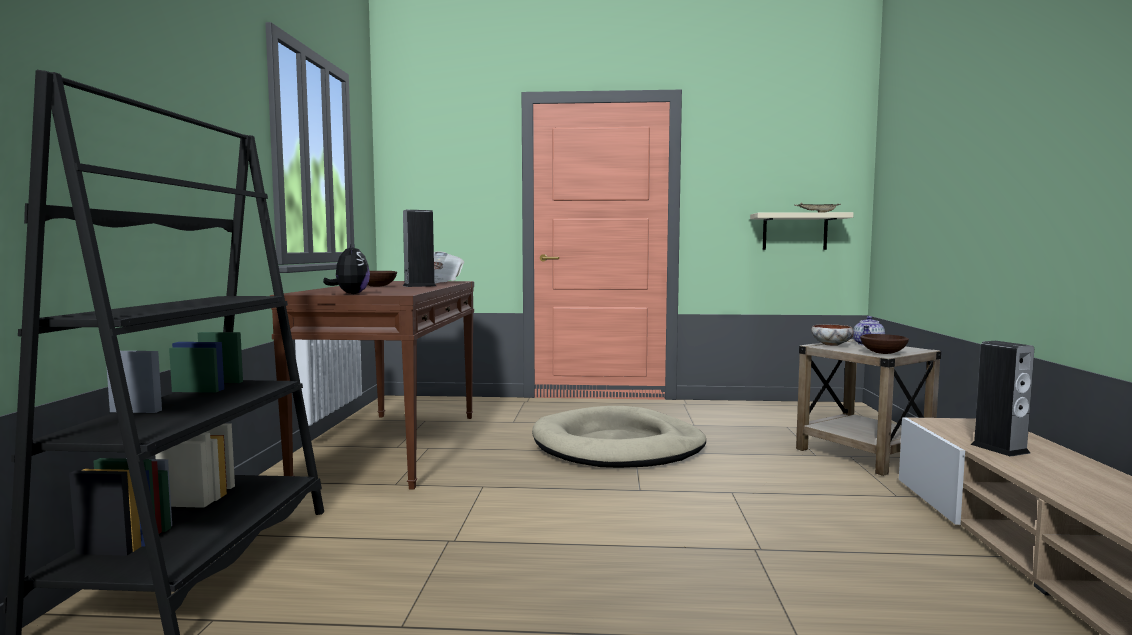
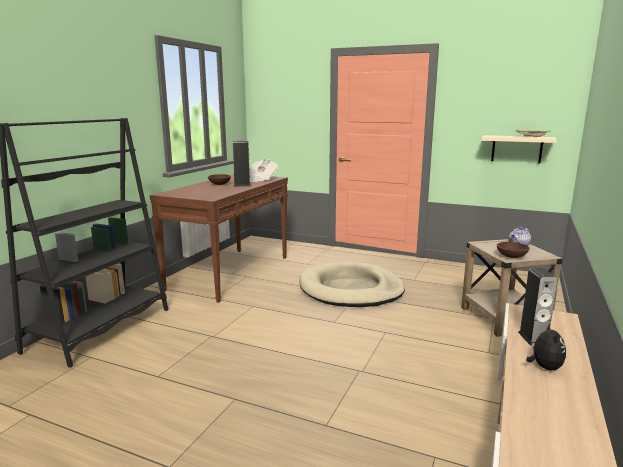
camera: 20 degrees right, 10 degrees up
plush toy [323,244,370,294] -> plush toy moved to [526,323,566,370]
bowl [811,325,854,346] -> none

